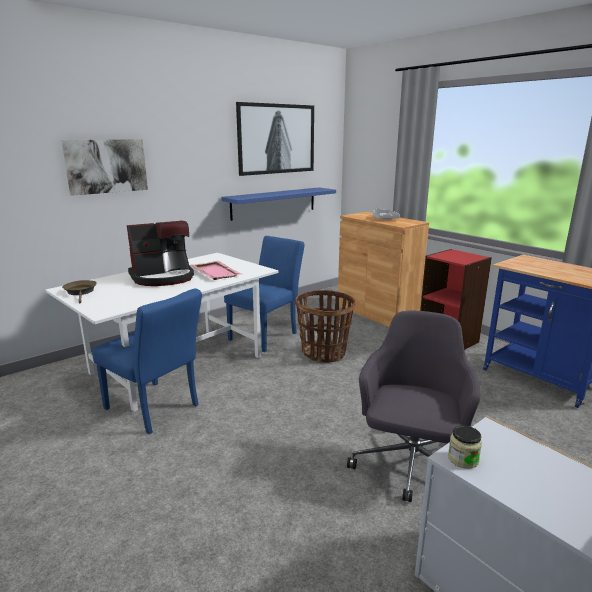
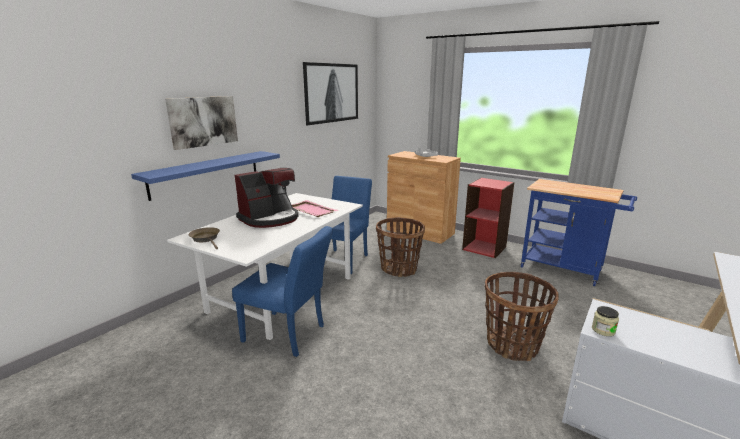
camera: 15 degrees left, 0 degrees up
blue shelf [221,187,336,221] -> blue shelf moved to [131,151,280,201]
grey office chair [347,310,481,502] -> basket [485,272,559,361]

